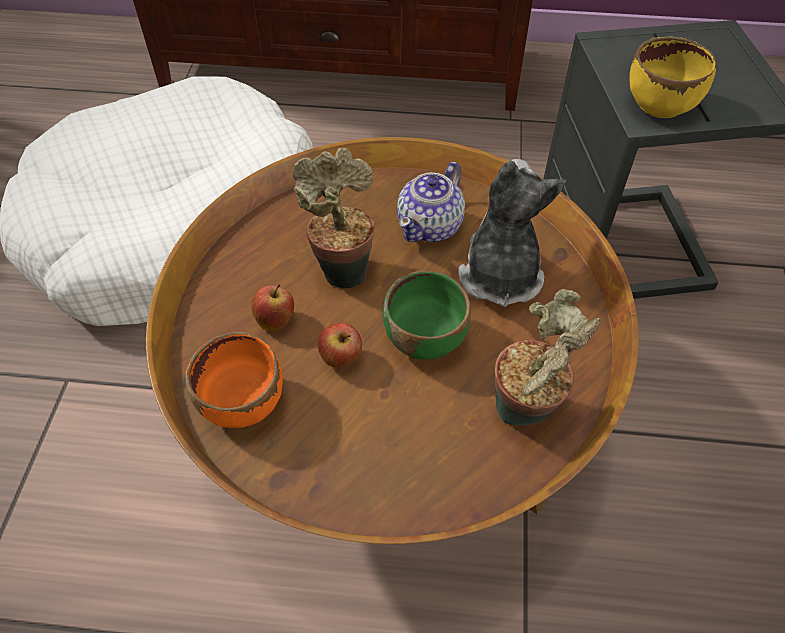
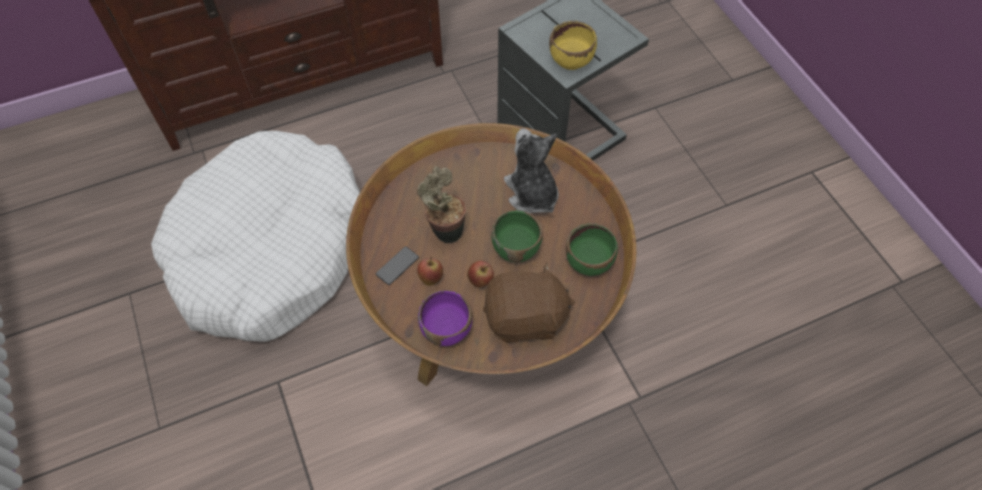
camera: 30 degrees left, 5 degrees up
orange bowl [185,332,283,428] -> purple bowl [418,290,472,346]
teapot [397,162,465,242] -> none
potted plant [495,289,600,426] -> green bowl [566,223,618,276]
none -> phone [376,246,419,285]
none -> brown plush toy [483,263,575,343]

